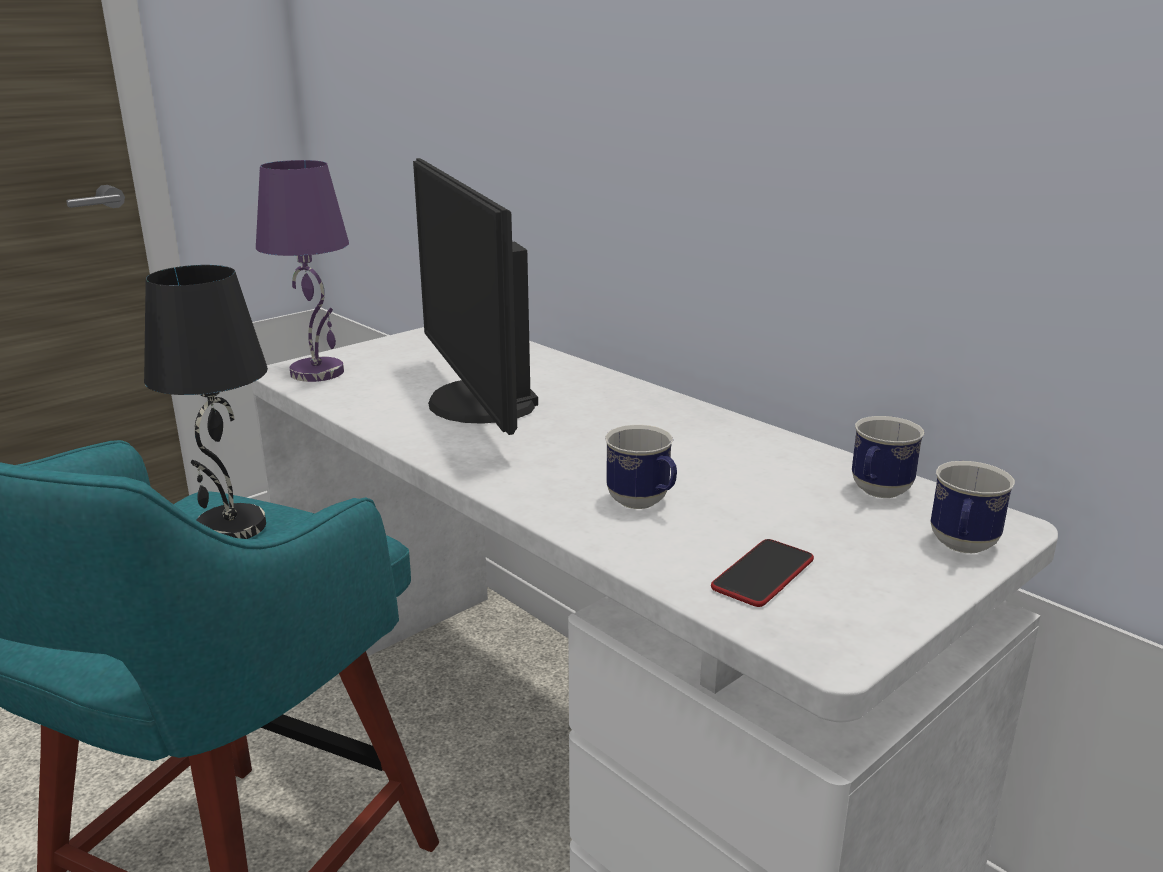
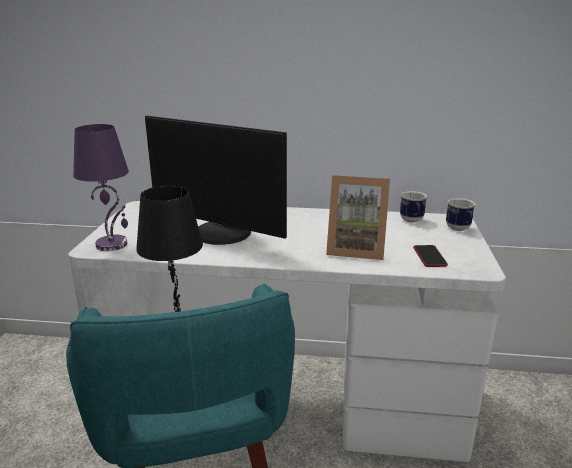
camera: 40 degrees left, 0 degrees up
mug [605,425,677,509] -> picture frame [326,175,390,260]

